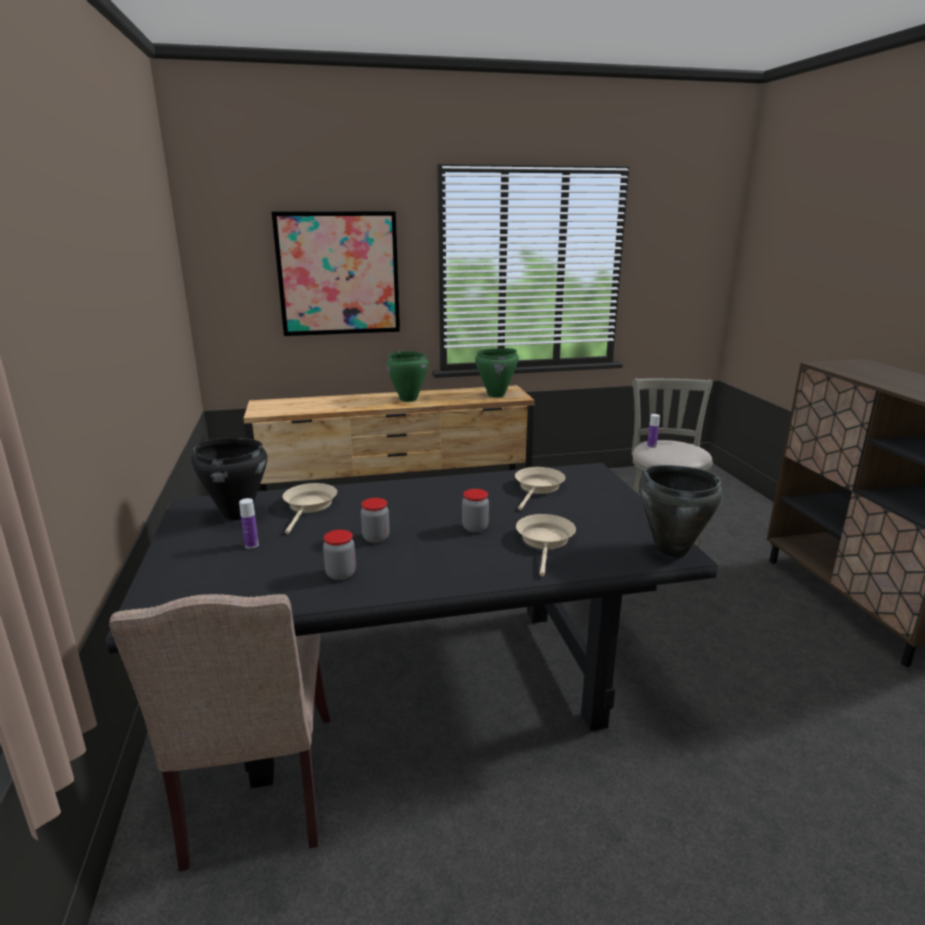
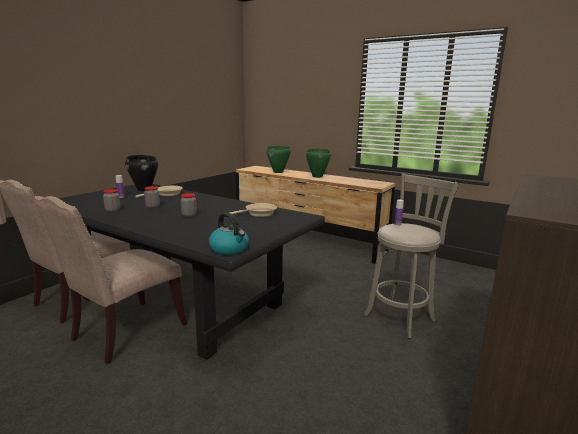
camera: 45 degrees right, 5 degrees down
picture [271,211,400,336] -> none
green cooking pot [475,348,519,397] -> green cooking pot moved to [266,146,291,173]
beige frying pan [516,514,576,576] -> none
black cooking pot [639,465,723,558] -> kettle [209,213,249,255]
none -> beige chair [33,196,187,364]

